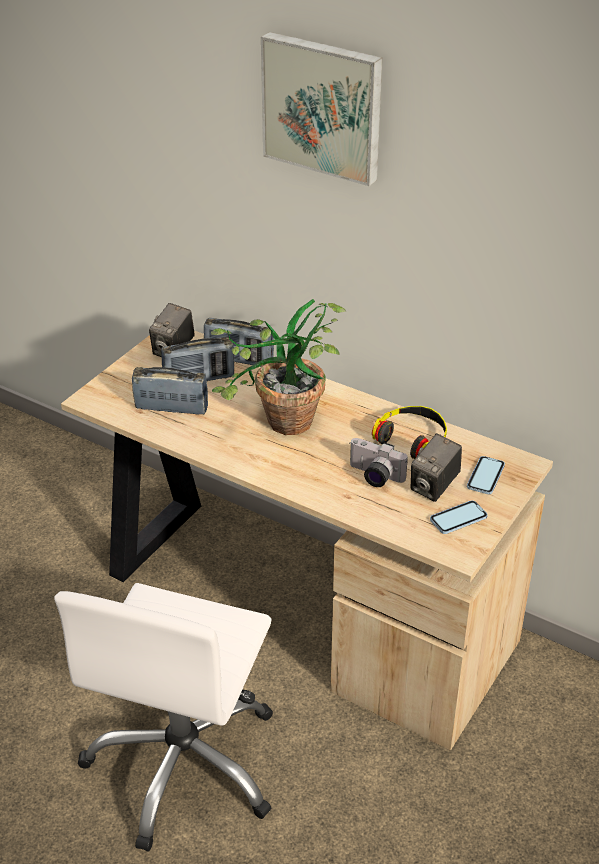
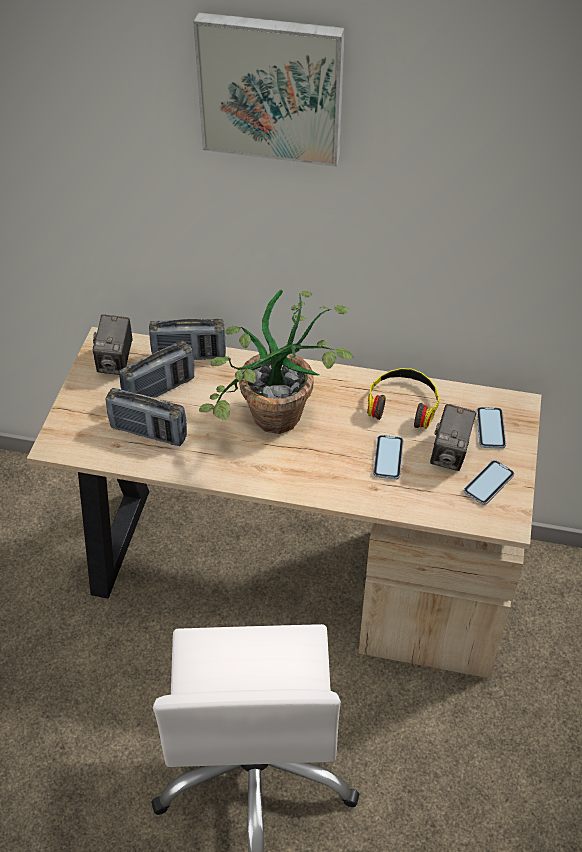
camera: 20 degrees left, 10 degrees up
radio [132,367,208,414] -> radio turned 150 degrees counterclockwise [105,388,187,446]
camera [349,438,408,487] -> phone [373,435,404,479]

